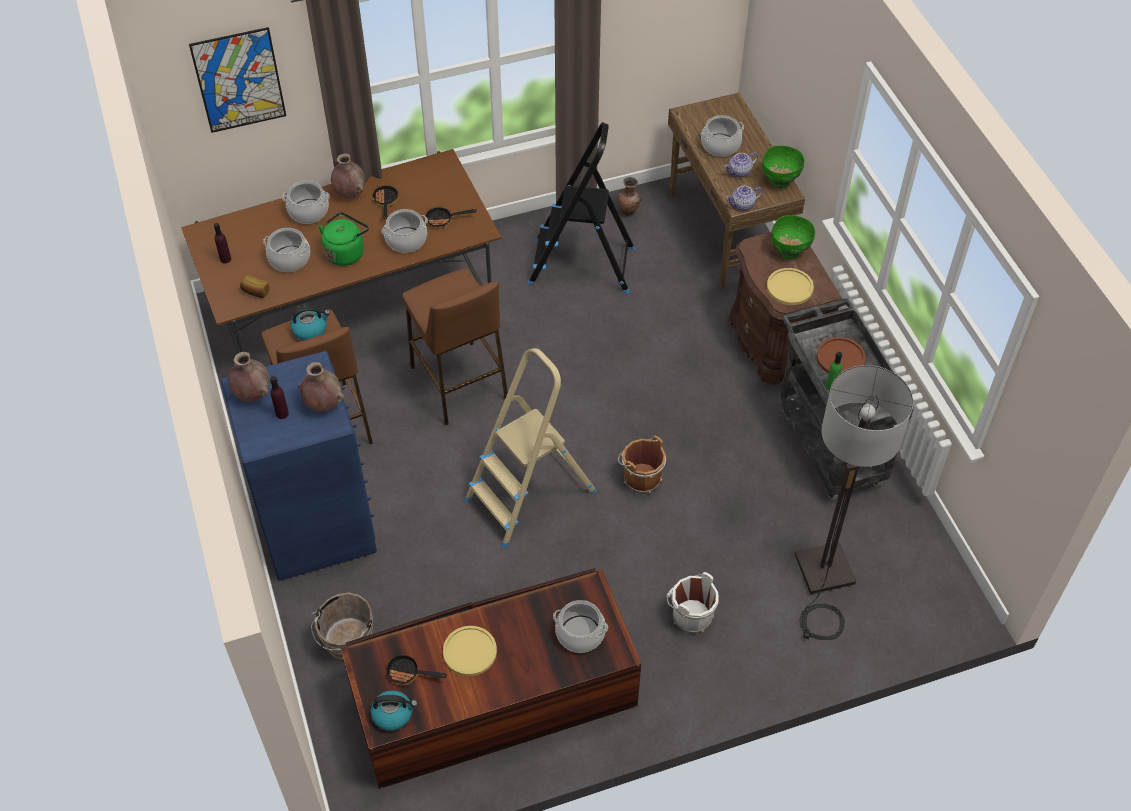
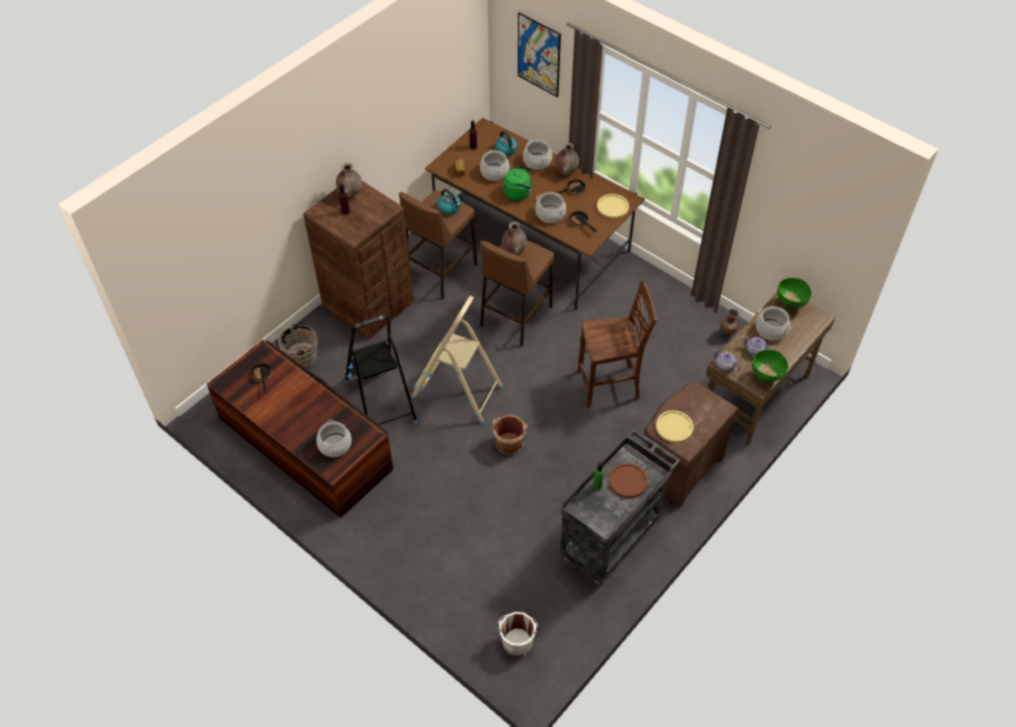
camera: 60 degrees right, 0 degrees up
blue dresser [220,351,377,581] -> brown dresser [303,181,414,340]
brown vase [298,362,344,412] -> brown vase moved to [502,222,527,255]
kettle [370,690,417,731] -> kettle moved to [495,131,518,156]
yellow plate [443,626,497,676] -> yellow plate moved to [597,194,629,219]
black step ladder [528,122,635,293] -> black step ladder moved to [345,315,418,425]
white bucket [666,572,719,633] -> white bucket moved to [498,612,538,656]
green bowl [771,215,815,259] -> green bowl moved to [777,278,812,311]
floor lamp [795,365,913,640] -> none
none -> brown chair [578,279,657,408]

